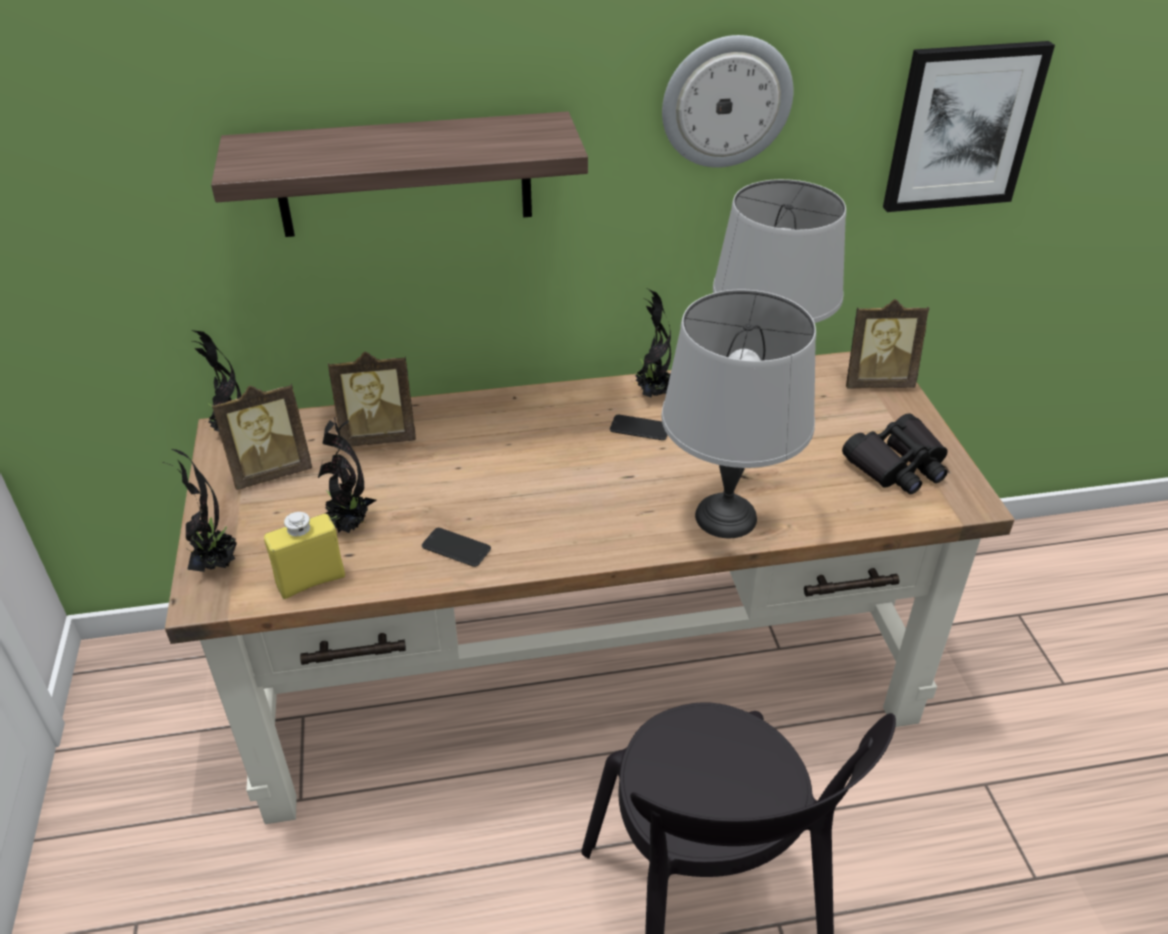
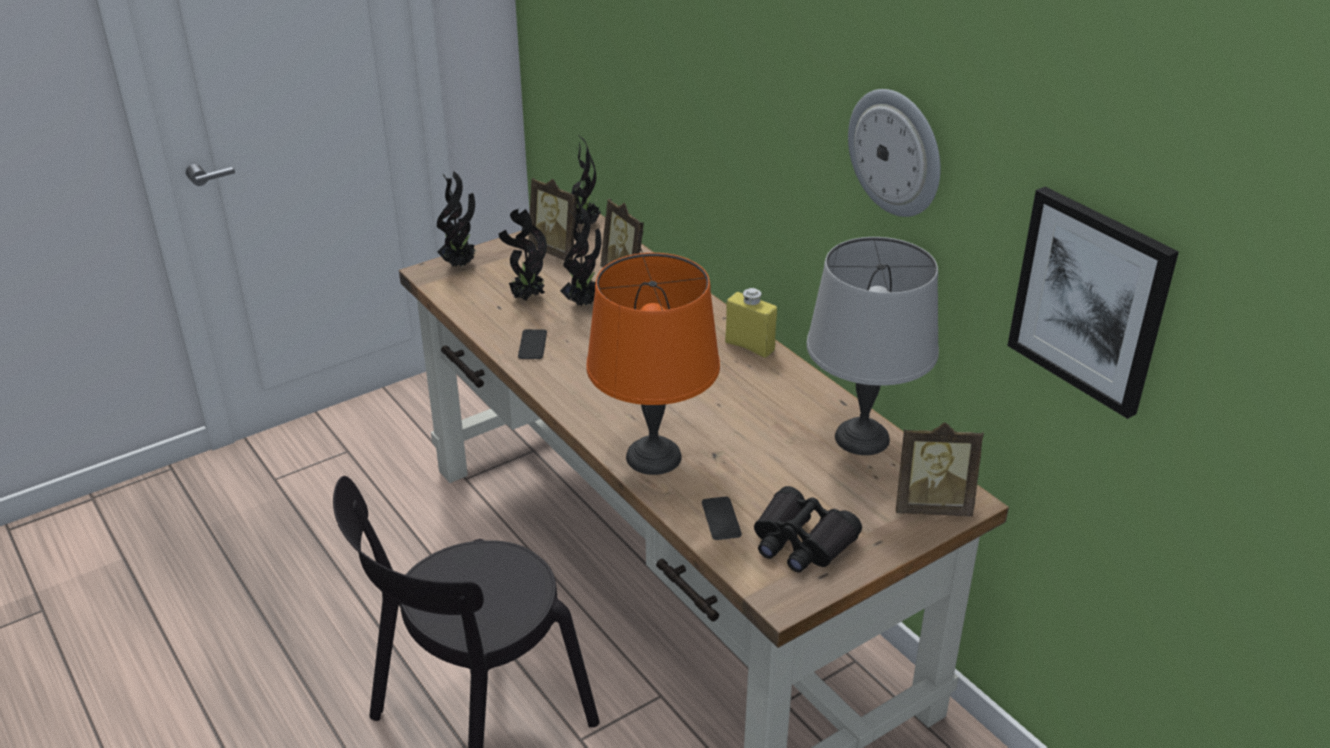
camera: 65 degrees right, 5 degrees down
shelf [211,111,588,237] -> none
yellow bottle [264,512,345,599] -> yellow bottle moved to [725,288,777,358]
phone [610,415,667,440] -> phone moved to [702,497,742,540]
potted plant [631,289,671,398] -> potted plant moved to [560,207,602,306]
grey table lamp [661,290,816,538] -> orange table lamp [586,253,720,475]
picture frame [846,299,930,388] -> picture frame turned 60 degrees counterclockwise [896,422,984,516]

